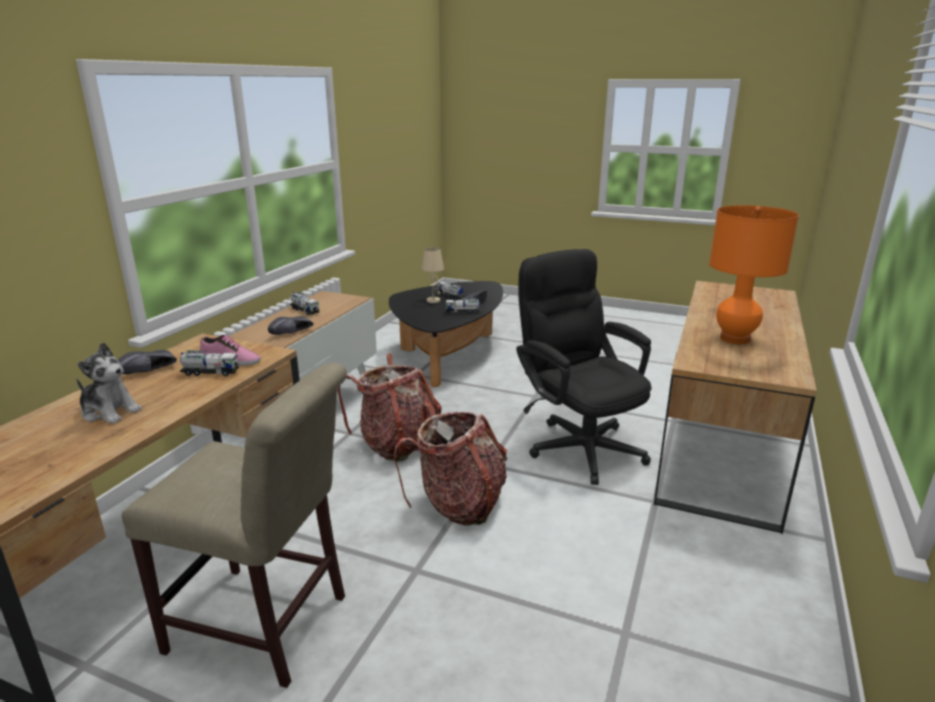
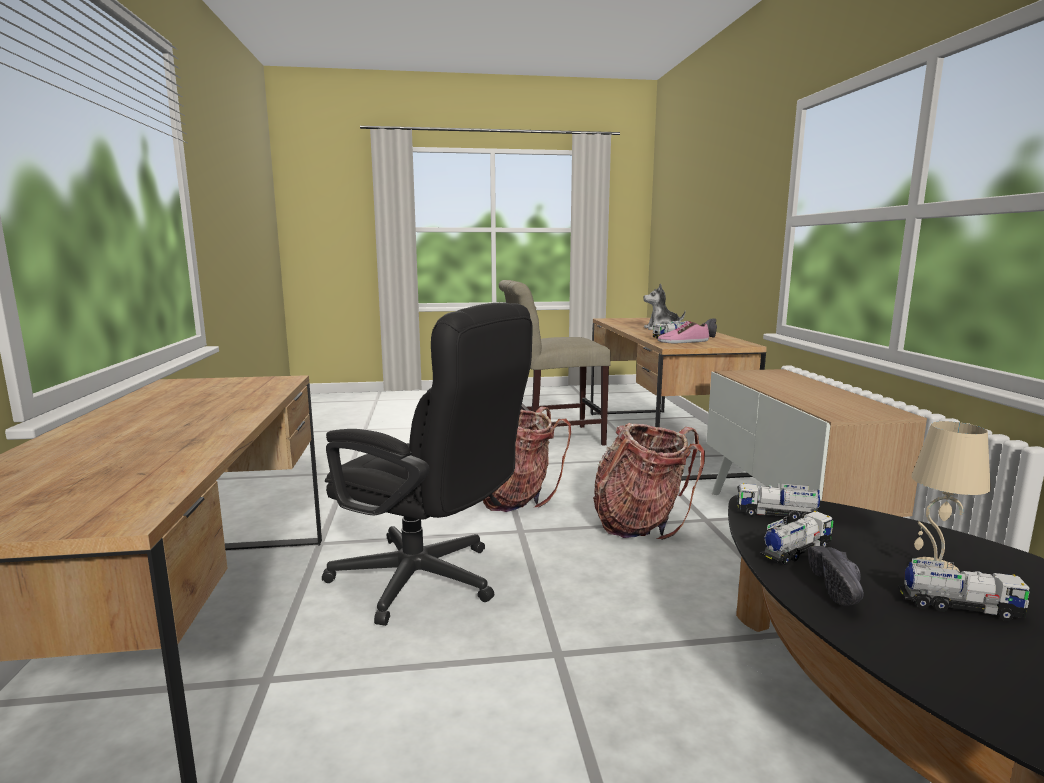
camera: 150 degrees right, 10 degrees down
black shoe [268,316,314,335] -> none
toy truck [290,291,319,315] -> toy truck moved to [737,483,820,521]
orange table lamp [709,205,799,344] -> none

